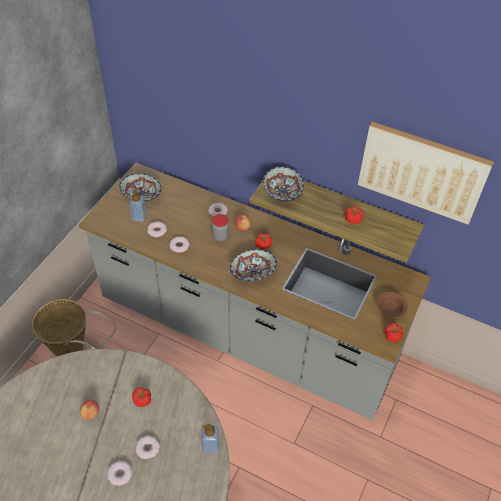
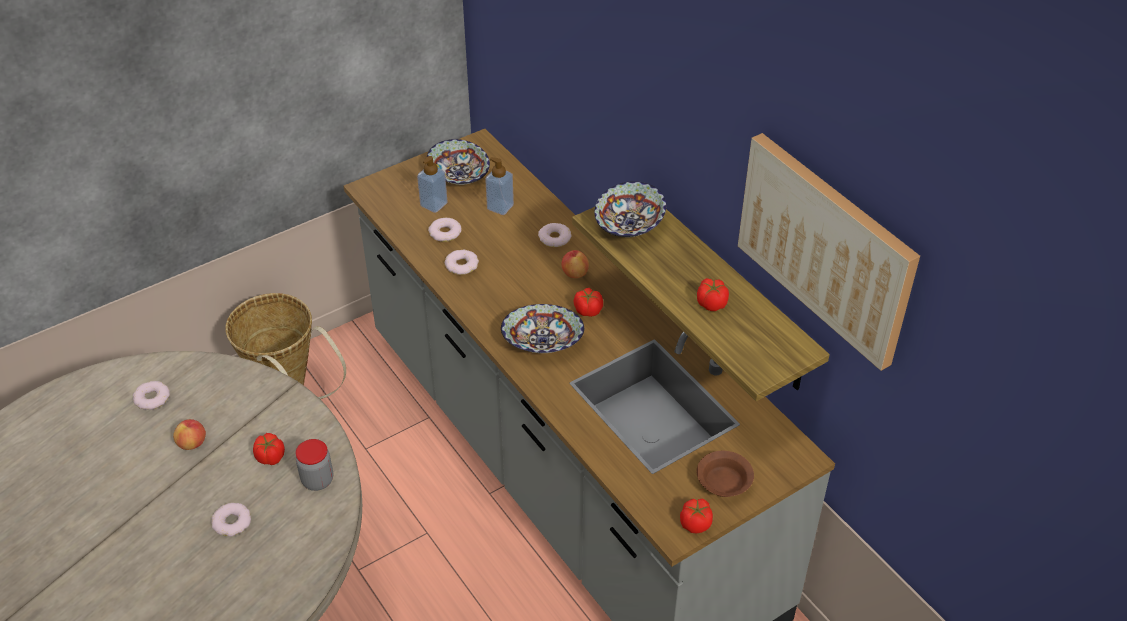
camera: 30 degrees right, 5 degrees down
donut [107,461,132,486] -> donut moved to [133,381,170,410]
soap dispenser [201,424,219,453] -> soap dispenser moved to [485,157,514,215]
jar [211,214,229,241] -> jar moved to [296,439,333,491]

